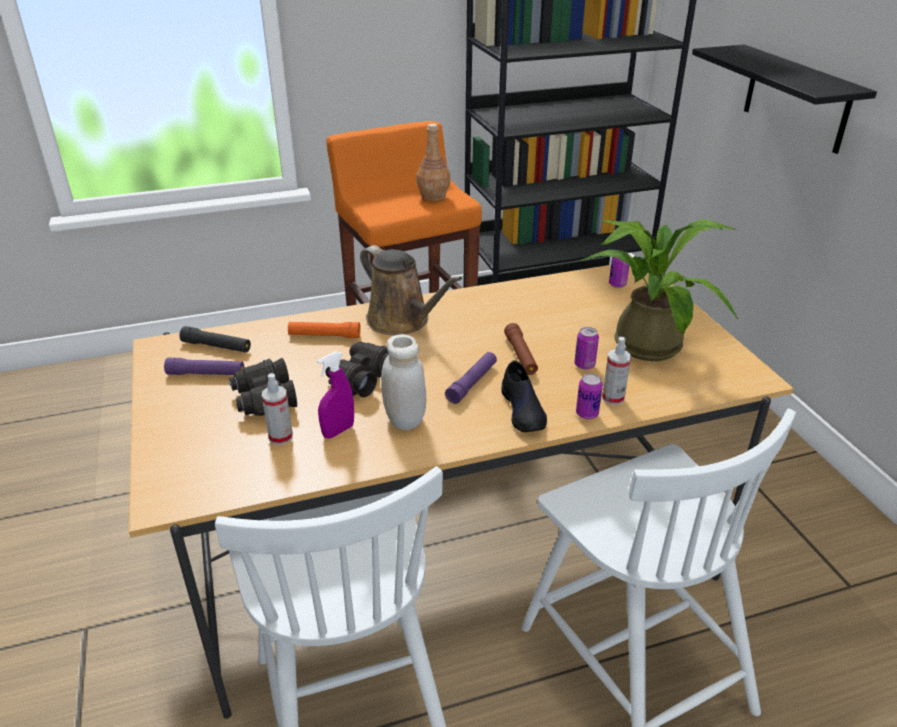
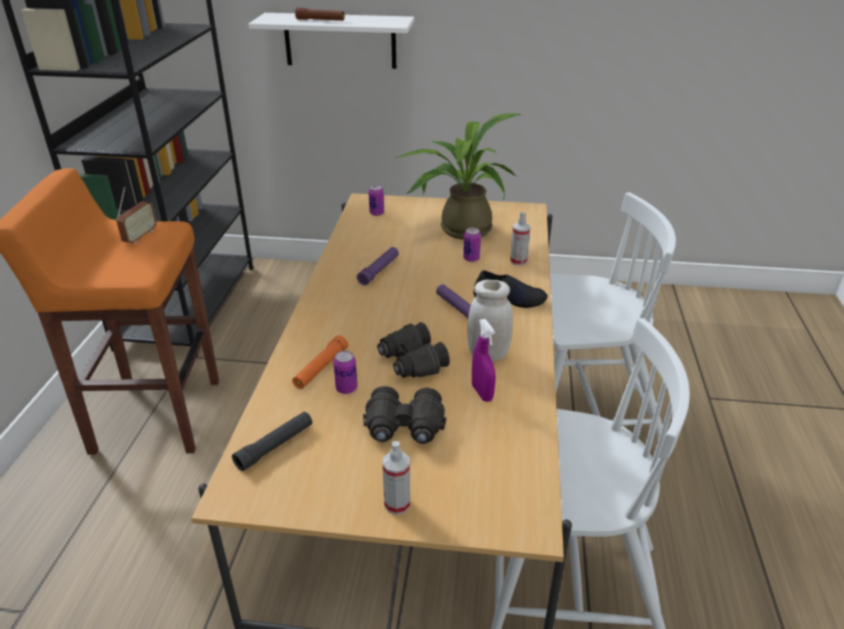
camera: 65 degrees left, 0 degrees up
purple flashlight [164,357,244,375] -> purple flashlight moved to [357,247,399,285]
spray bottle [262,373,293,445] -> spray bottle moved to [383,441,410,515]
brown watering can [360,245,462,335] -> none
brown bottle [416,124,450,201] -> radio [116,187,156,244]
brown flashlight [504,323,538,375] -> brown flashlight moved to [295,8,345,21]
can [576,374,603,419] -> can moved to [333,351,357,394]
black shelf [692,45,877,154] -> white shelf [248,13,414,69]

